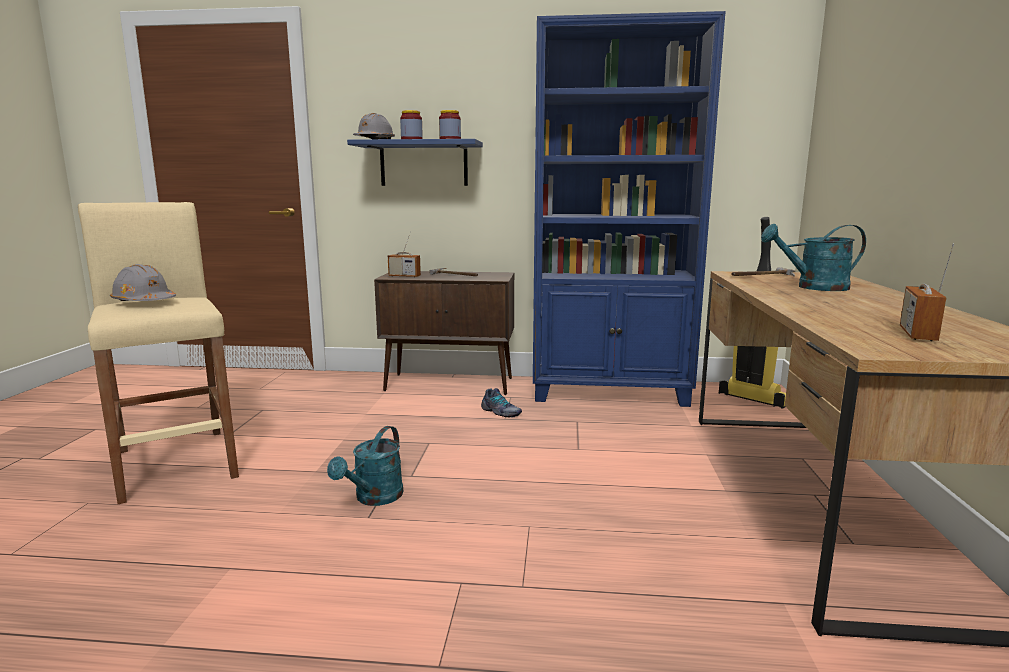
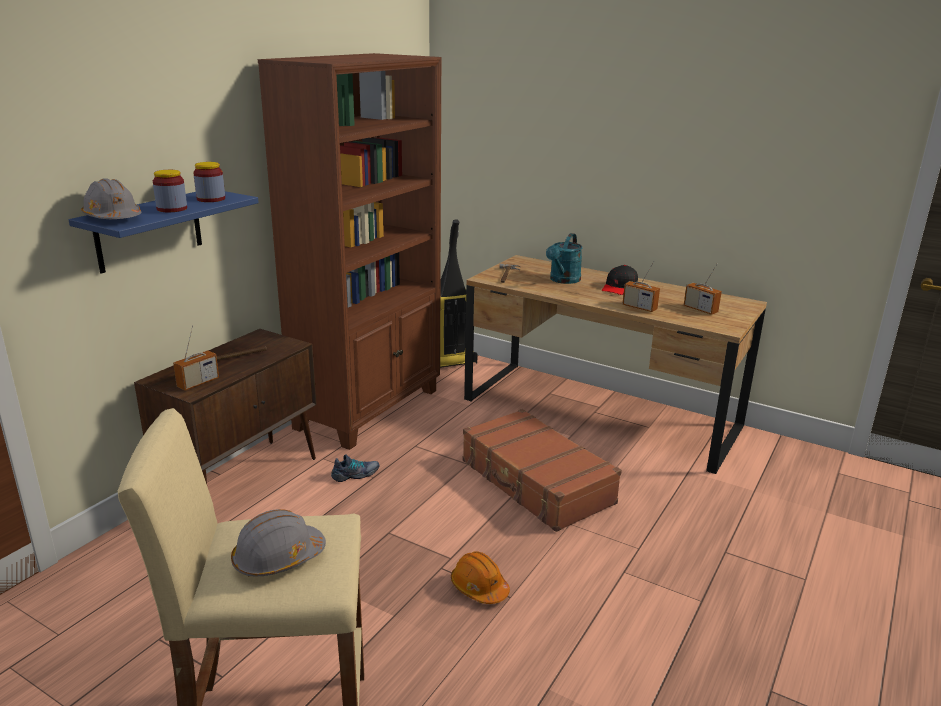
camera: 65 degrees left, 10 degrees up
turquoise watering can [327,426,404,506] -> orange hard hat [451,551,510,604]
blue bookcase [533,11,726,407] -> brown bookcase [258,53,441,450]
none -> brown suitcase [463,409,622,532]
none -> black cap [602,265,638,295]
none -> radio [623,261,660,312]

